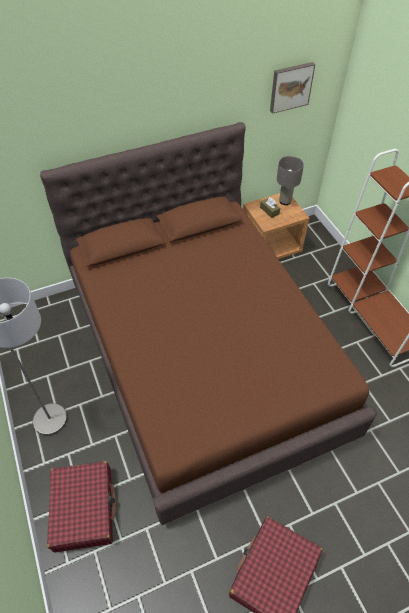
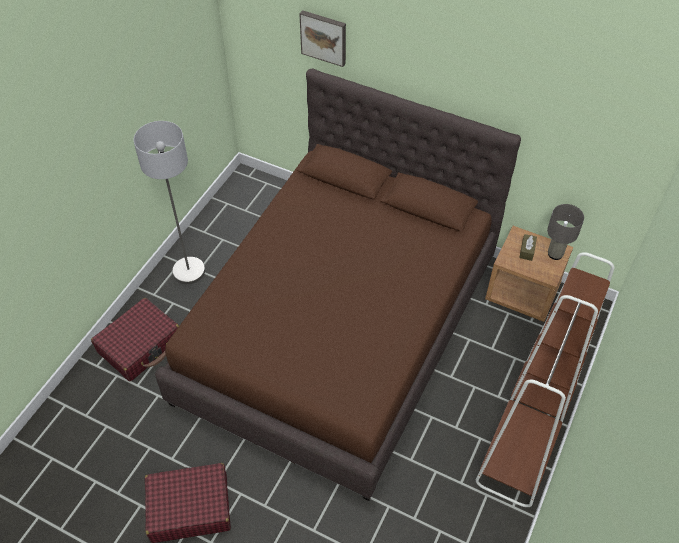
camera: 50 degrees right, 0 degrees up
picture [270,62,315,114] -> picture moved to [299,10,346,67]

